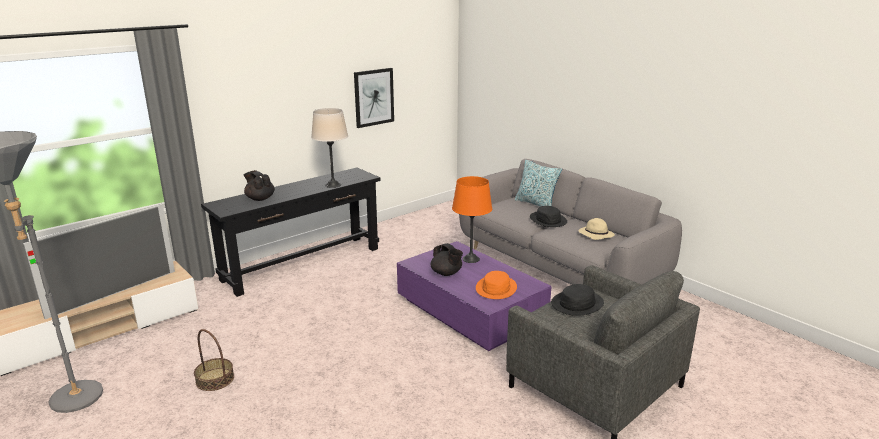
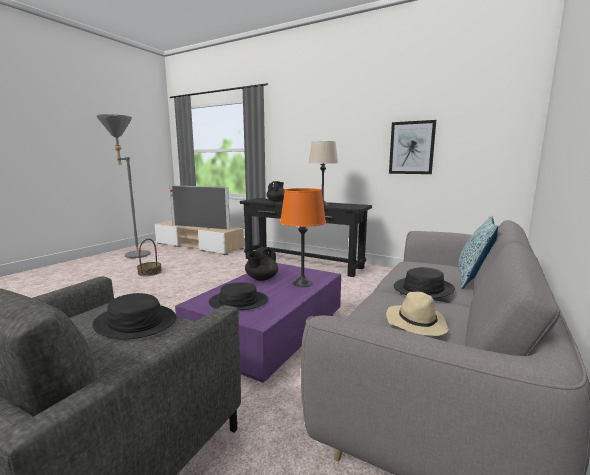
camera: 70 degrees right, 10 degrees down
orange hat [476,271,517,299] -> black hat [209,282,268,310]

